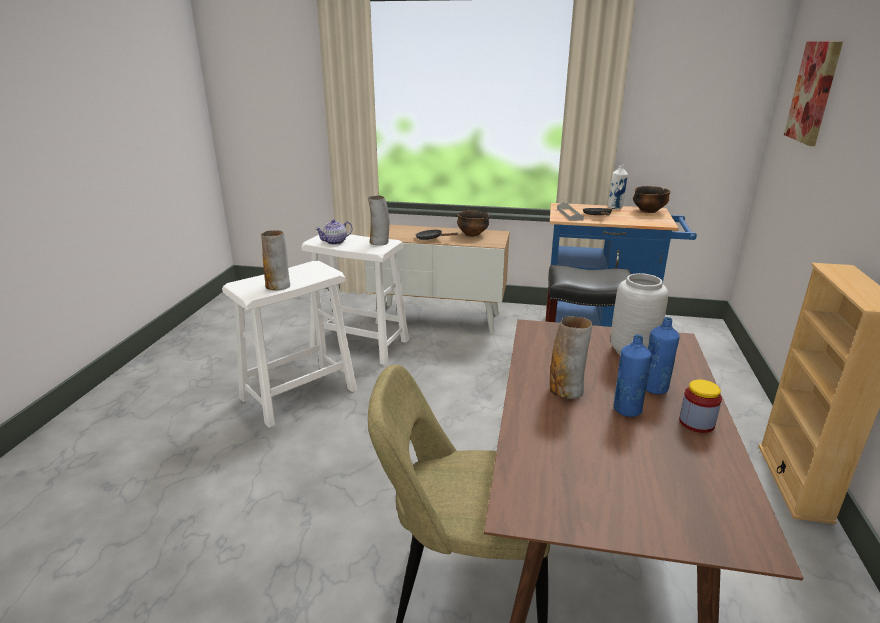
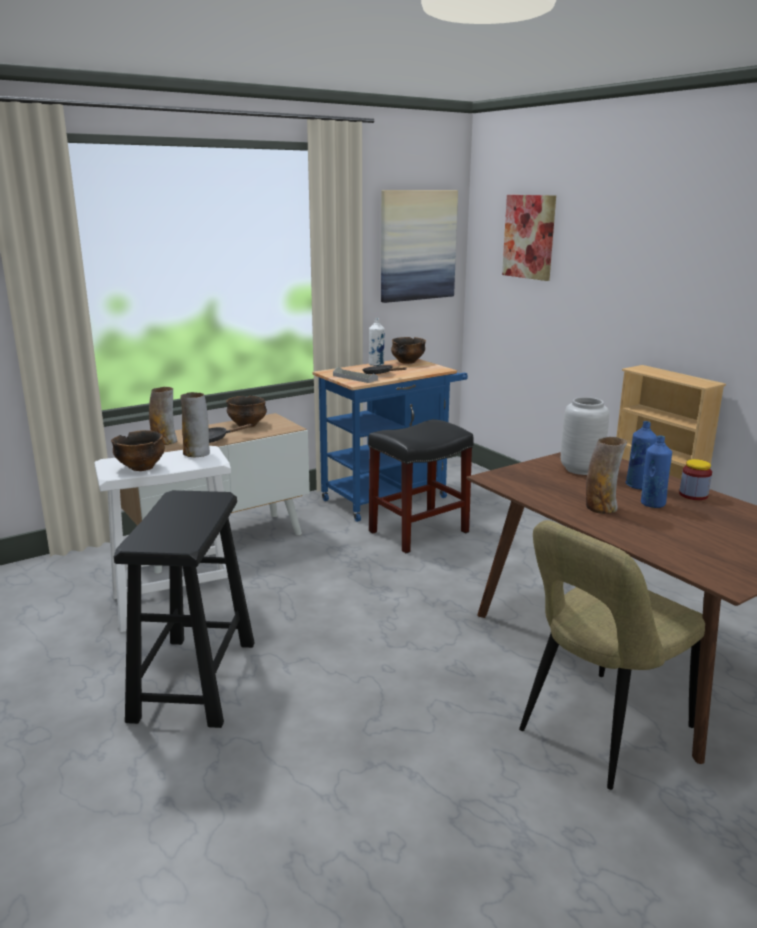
camera: 45 degrees left, 5 degrees down
white stool [222,261,357,428] -> black stool [114,490,255,728]
vase [261,230,290,290] -> vase moved to [149,387,177,445]
teapot [315,219,353,245] -> bowl [111,430,165,471]
none -> picture [381,190,458,303]

